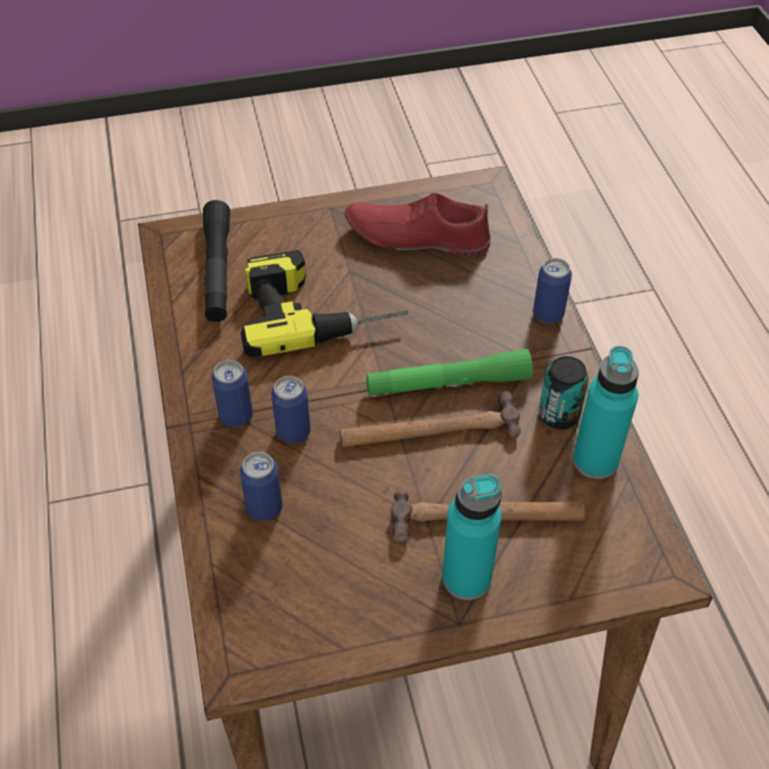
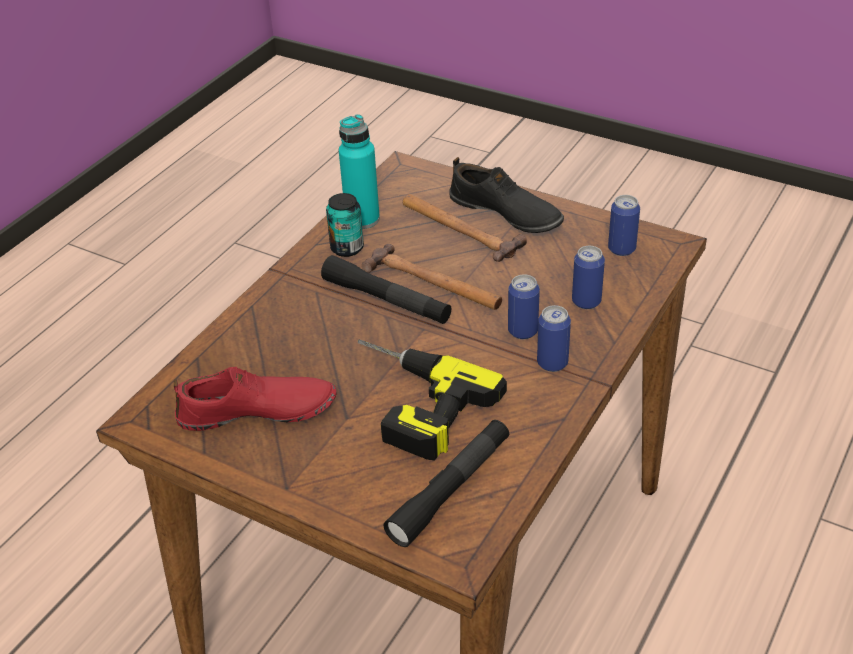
camera: 135 degrees left, 10 degrees down
red shoe [345,193,491,256] -> red shoe turned 60 degrees counterclockwise [174,367,336,431]
green flashlight [366,349,533,396] -> black flashlight [321,255,451,324]
turquoise bottle [442,474,502,600] -> black shoe [450,157,564,233]
can [533,258,572,324] -> can moved to [608,195,640,256]

